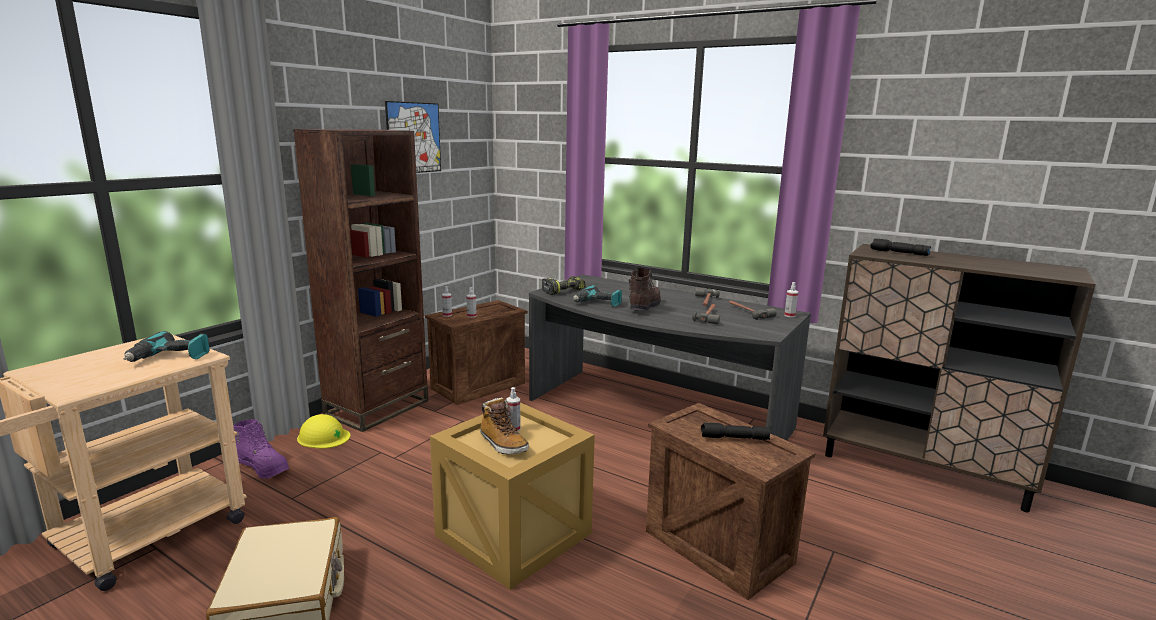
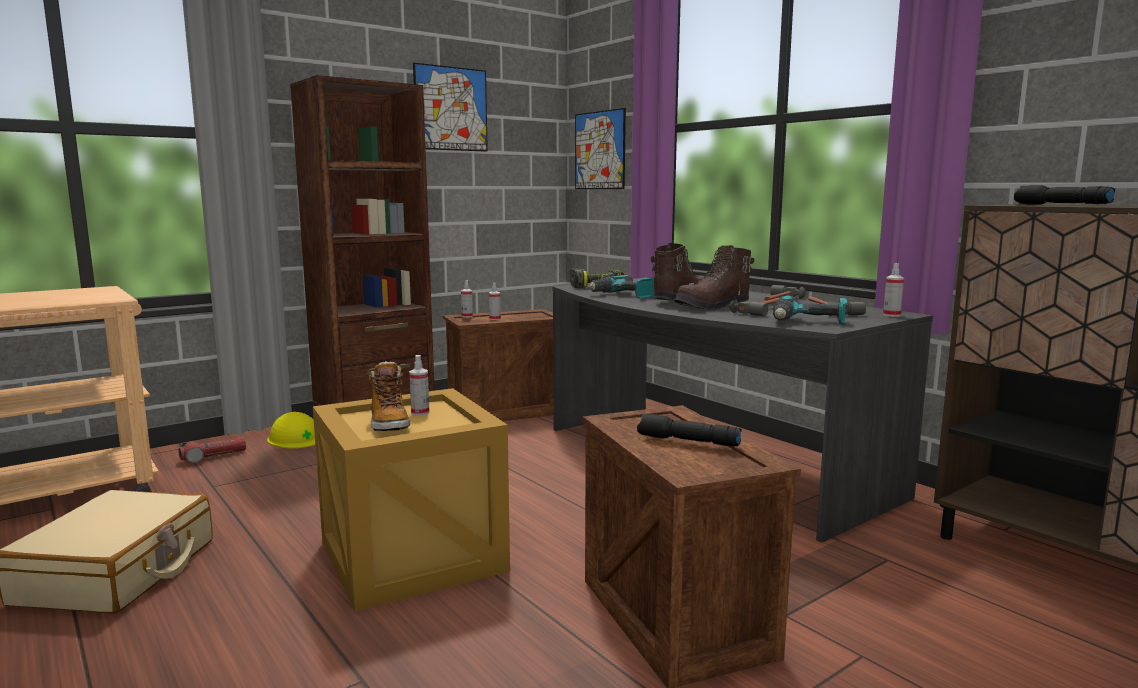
camera: 20 degrees right, 5 degrees down
power drill [124,331,210,362] -> power drill moved to [773,295,847,324]
purple boot [233,419,289,479] -> flashlight [179,437,246,464]
none -> picture [575,108,626,189]
none -> brown boot [674,245,754,310]

